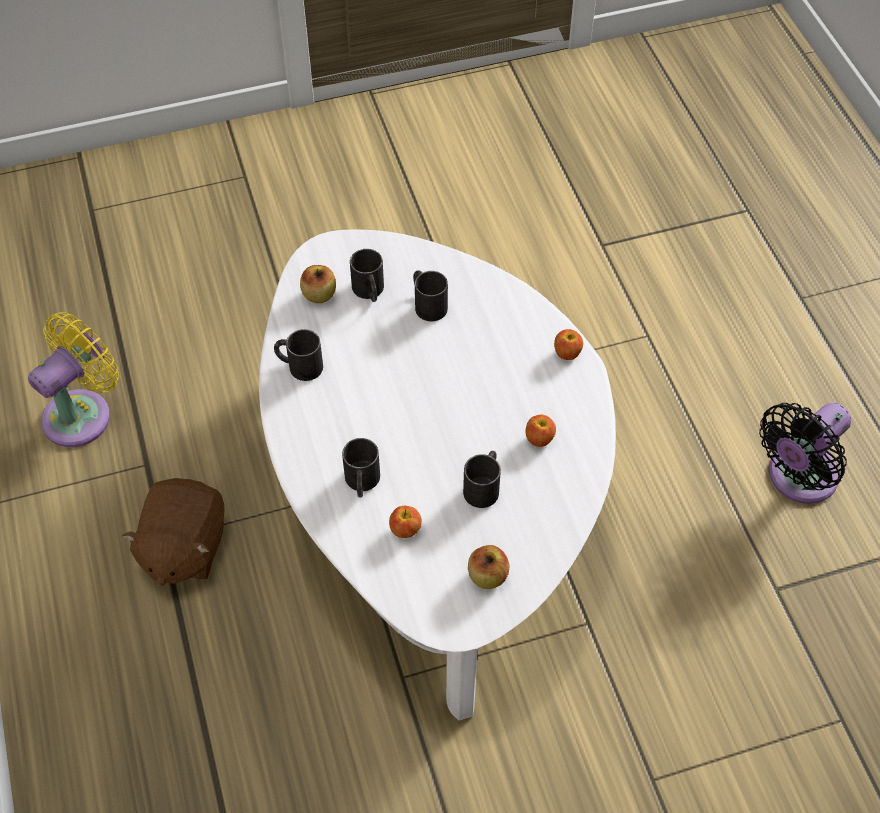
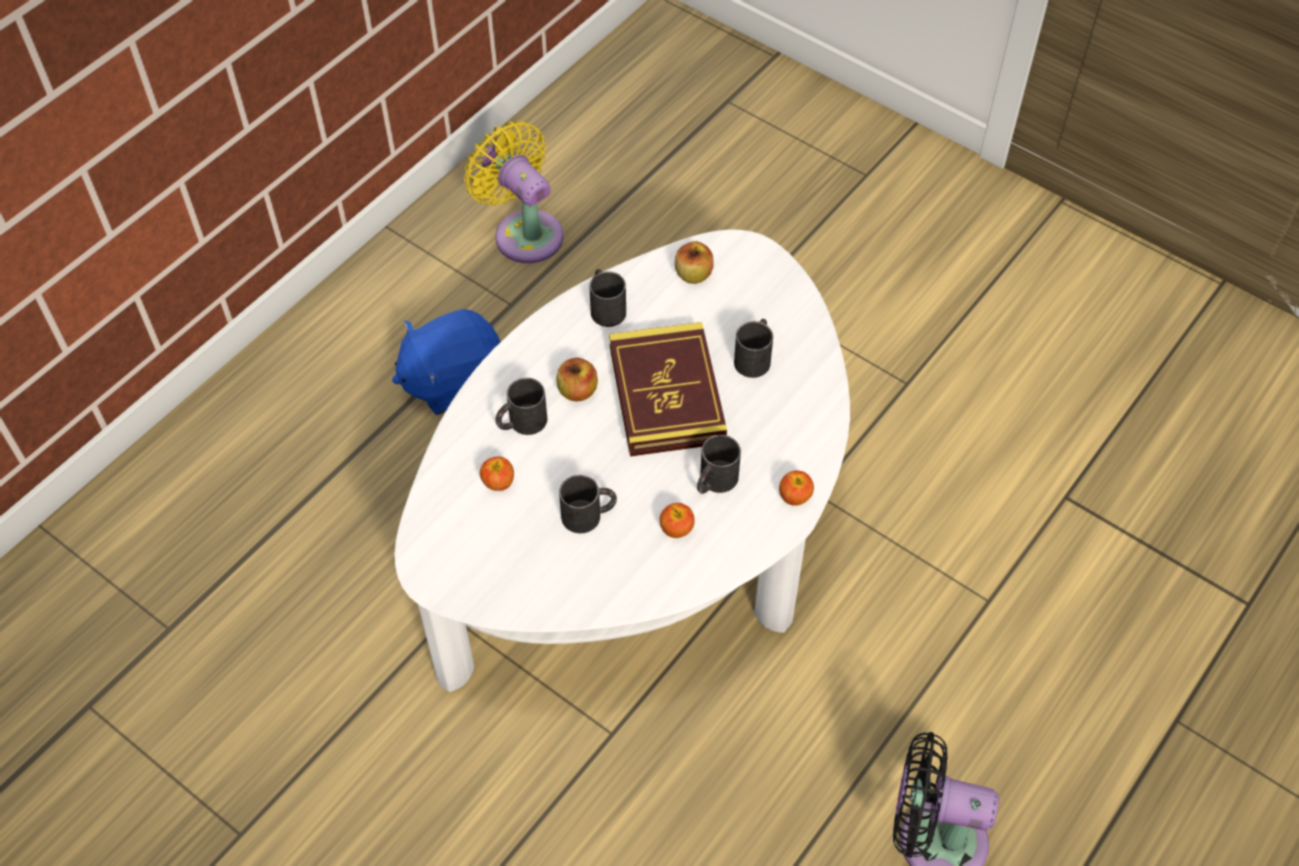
camera: 55 degrees right, 0 degrees up
yellow fan [28,312,119,447] -> yellow fan turned 135 degrees counterclockwise [464,121,564,263]
brown plush toy [122,478,224,586] -> blue plush toy [392,309,501,415]
black mug [350,249,384,302] -> black mug moved to [697,435,741,494]
apple [468,545,509,589] -> apple moved to [556,358,598,402]
none -> book [609,322,727,457]

